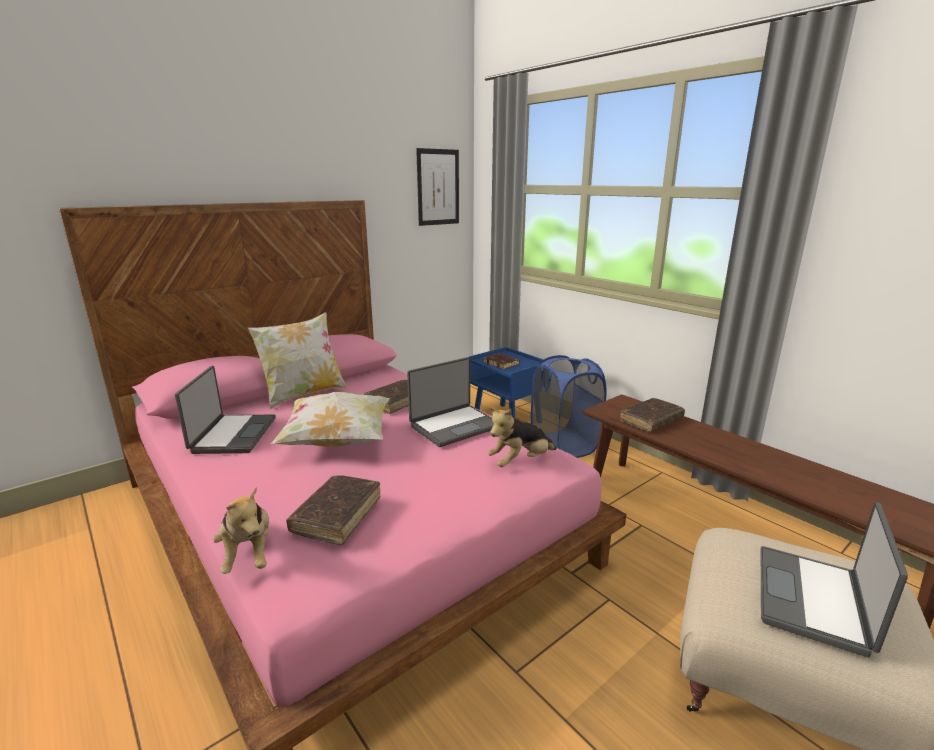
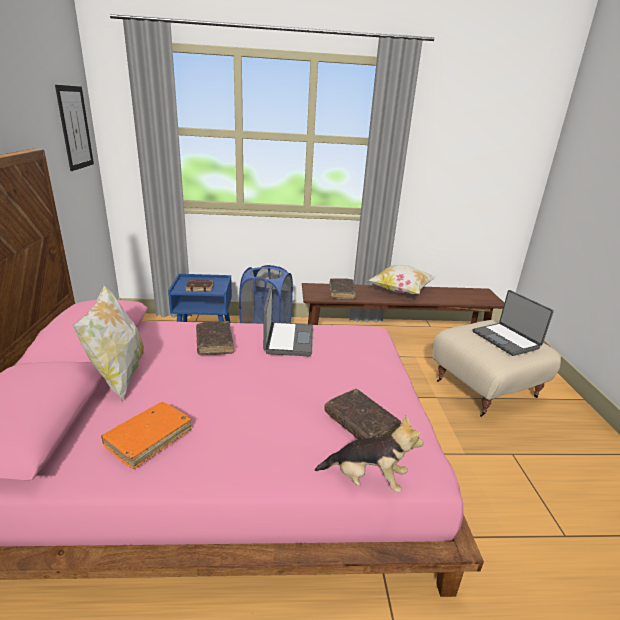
camera: 55 degrees left, 5 degrees up
laptop [175,366,276,454] -> orange book [101,402,192,469]
pillow [270,392,390,447] -> pillow moved to [368,265,436,294]
plush toy [487,408,557,467] -> none

